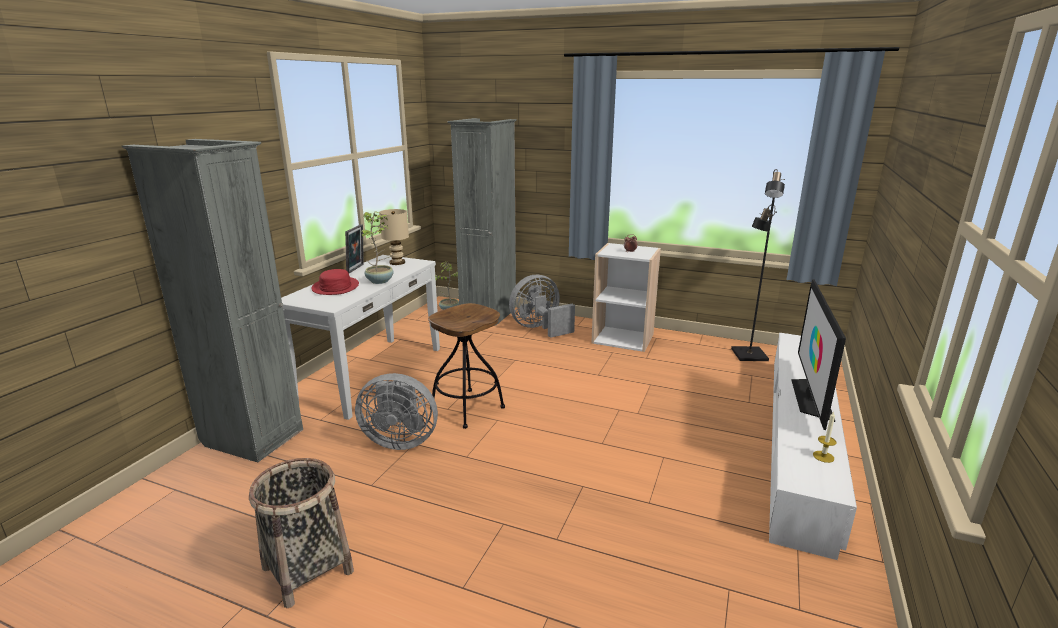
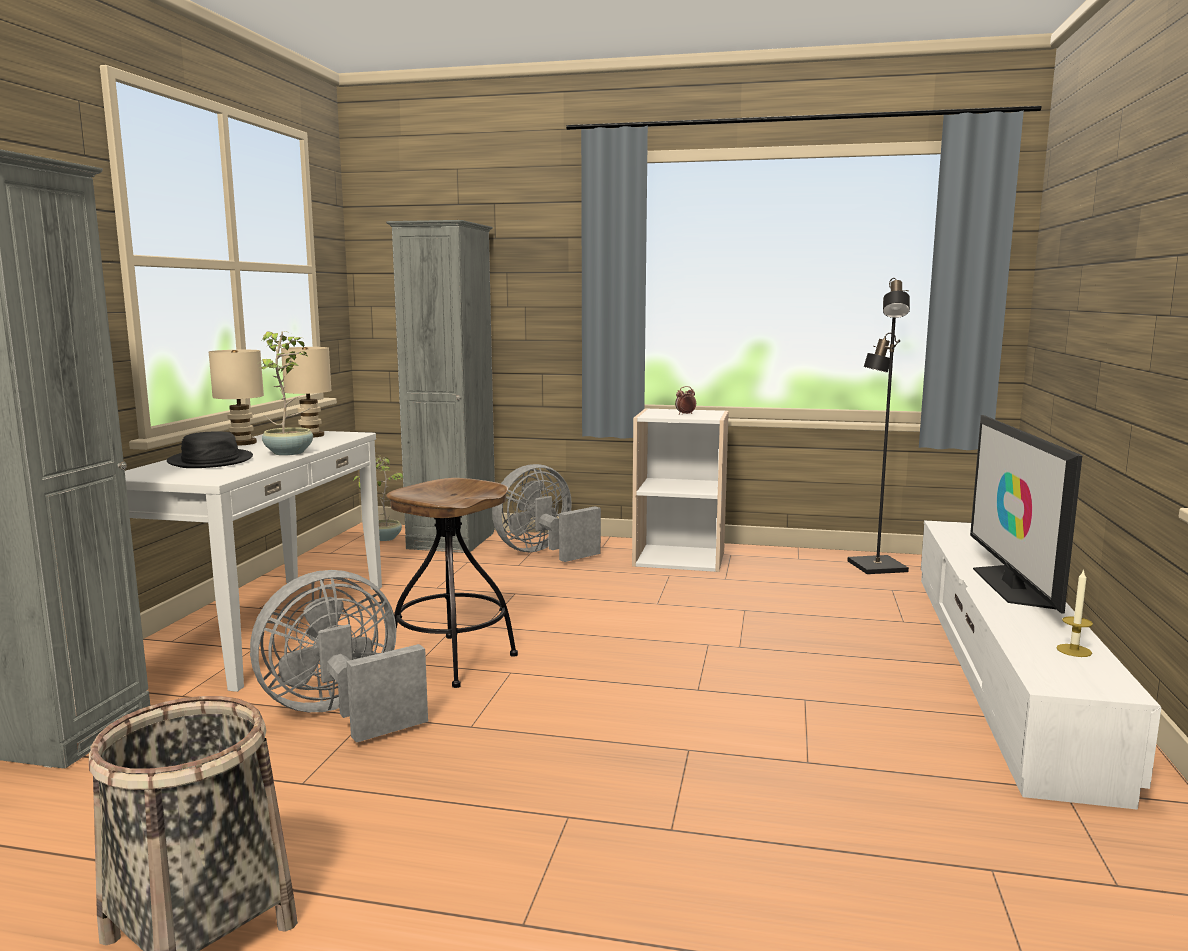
camera: 10 degrees left, 10 degrees down
red hat [311,269,359,295] -> black hat [167,432,253,468]
picture frame [345,224,364,273] -> beige table lamp [209,350,264,446]
grey fan [355,373,438,450] -> grey fan turned 150 degrees clockwise [250,570,428,743]

